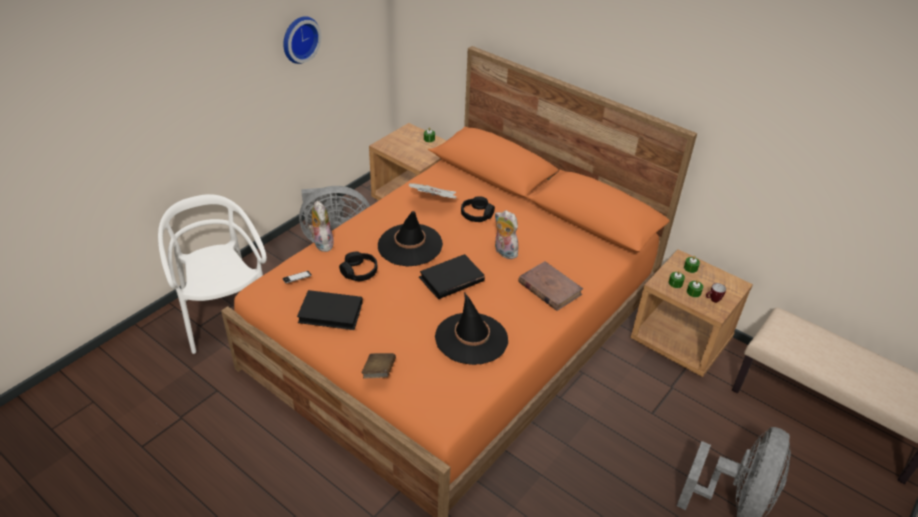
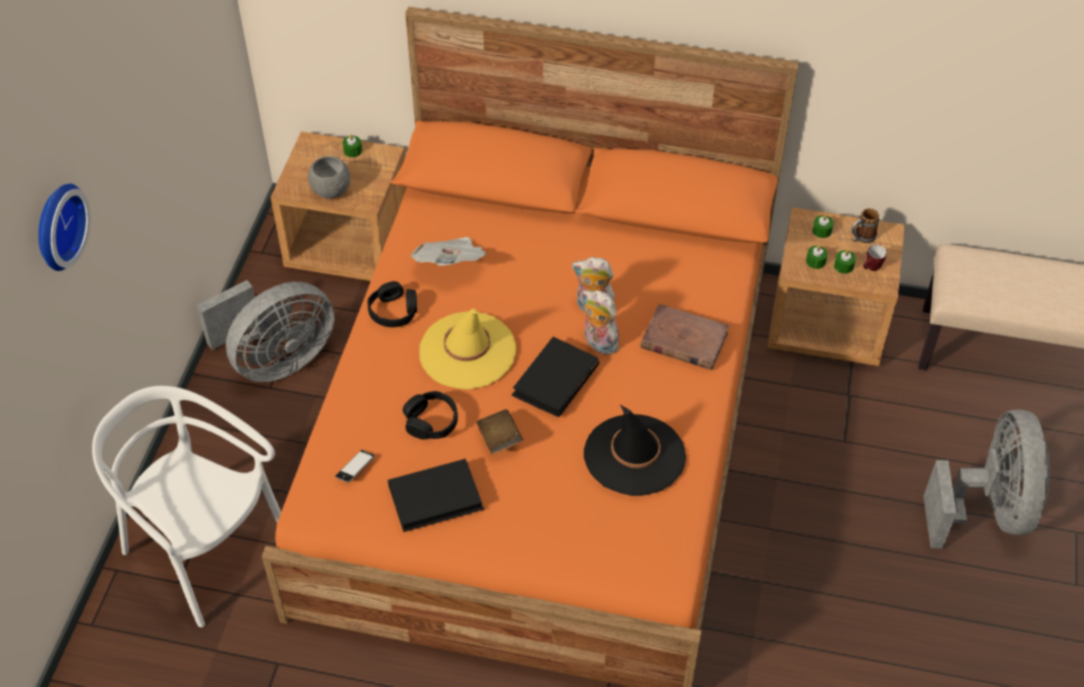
camera: 25 degrees left, 10 degrees up
wall clock [283,16,321,64] -> wall clock moved to [38,184,90,271]
plush toy [308,201,334,252] -> plush toy moved to [582,290,619,355]
brown book [361,353,396,379] -> brown book moved to [476,409,523,454]
black hat [378,211,443,266] -> yellow hat [419,308,516,390]
black headphones [461,196,495,222] -> black headphones moved to [368,281,417,327]
none -> grey bowl [308,156,350,199]
none -> mug [851,208,879,243]

